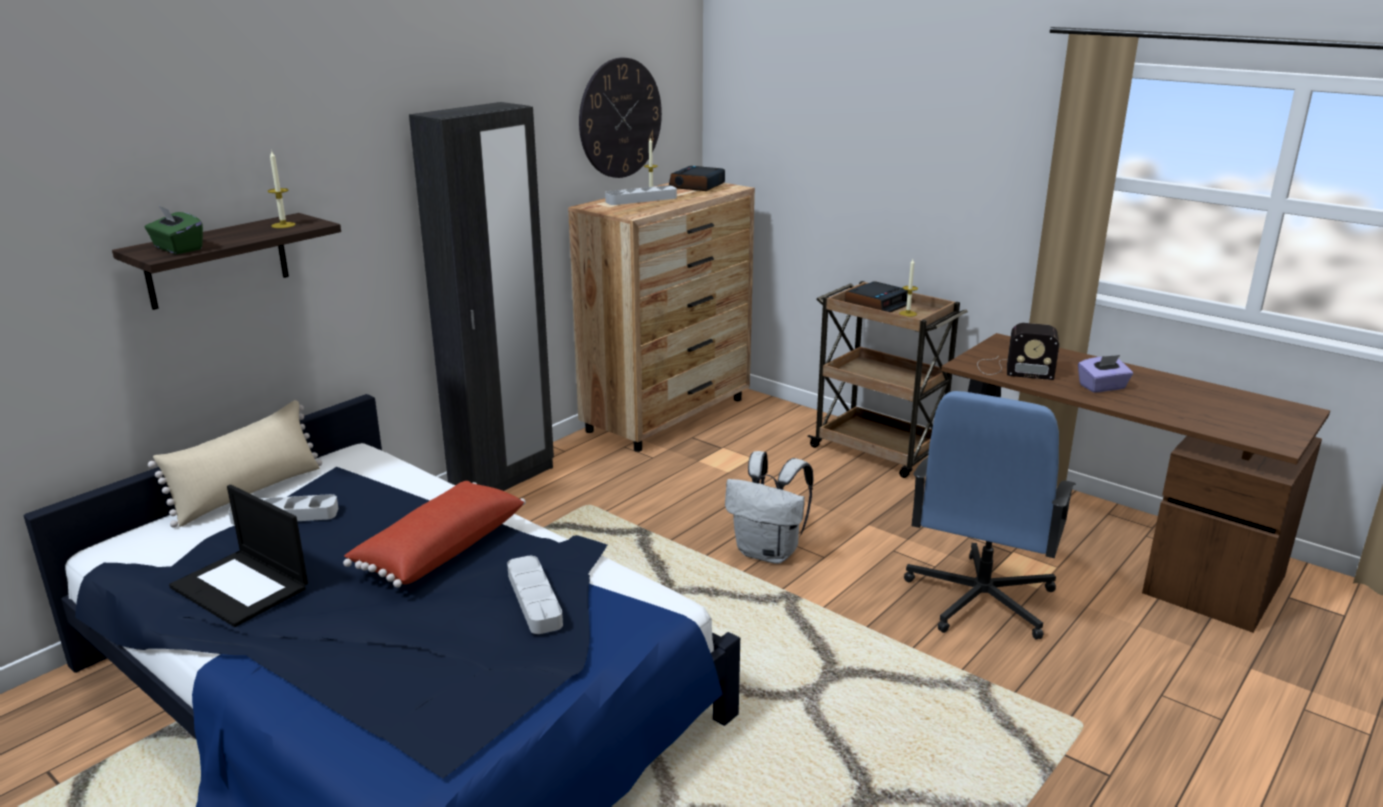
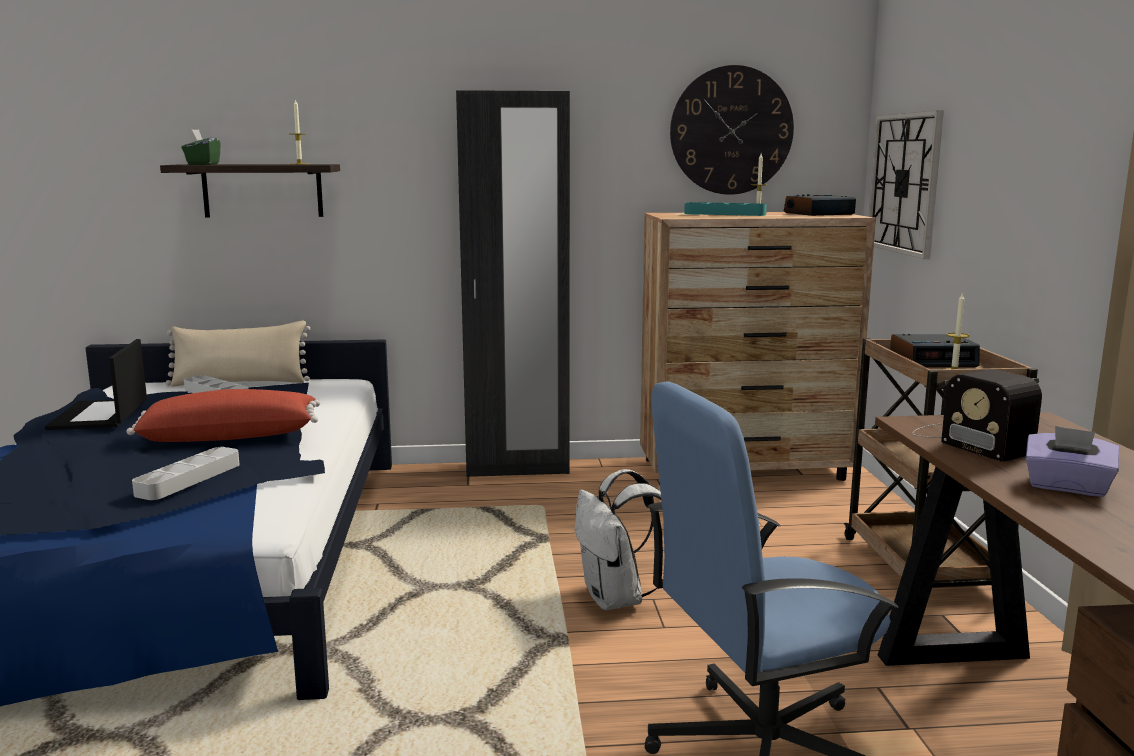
camera: 45 degrees right, 10 degrees down
grey tray [605,185,677,205] -> turquoise tray [684,202,767,216]
none -> wall clock [869,110,944,259]

